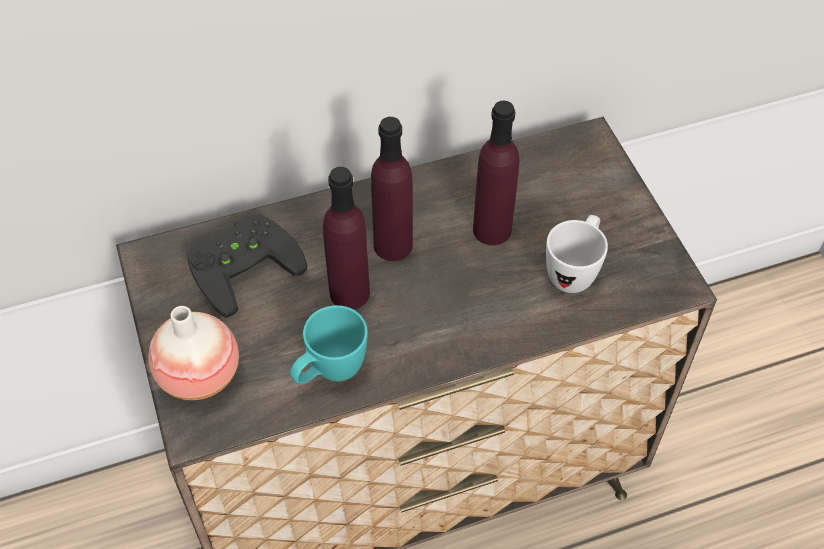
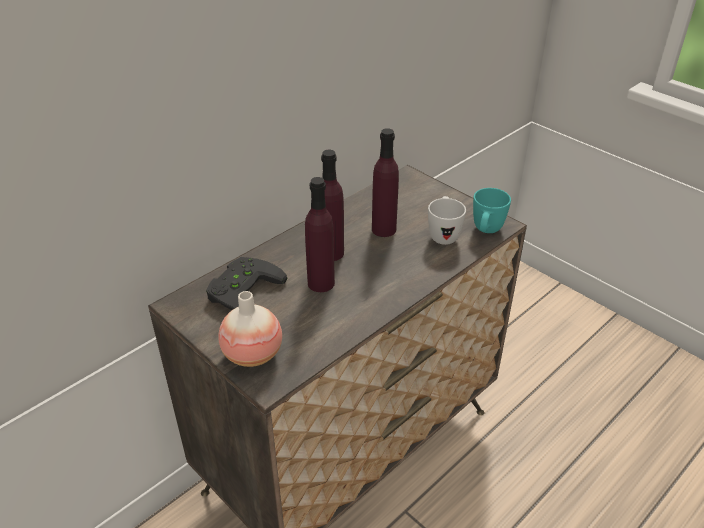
camera: 25 degrees left, 15 degrees down
turquoise mug [290,305,368,384] -> turquoise mug moved to [473,188,511,233]

